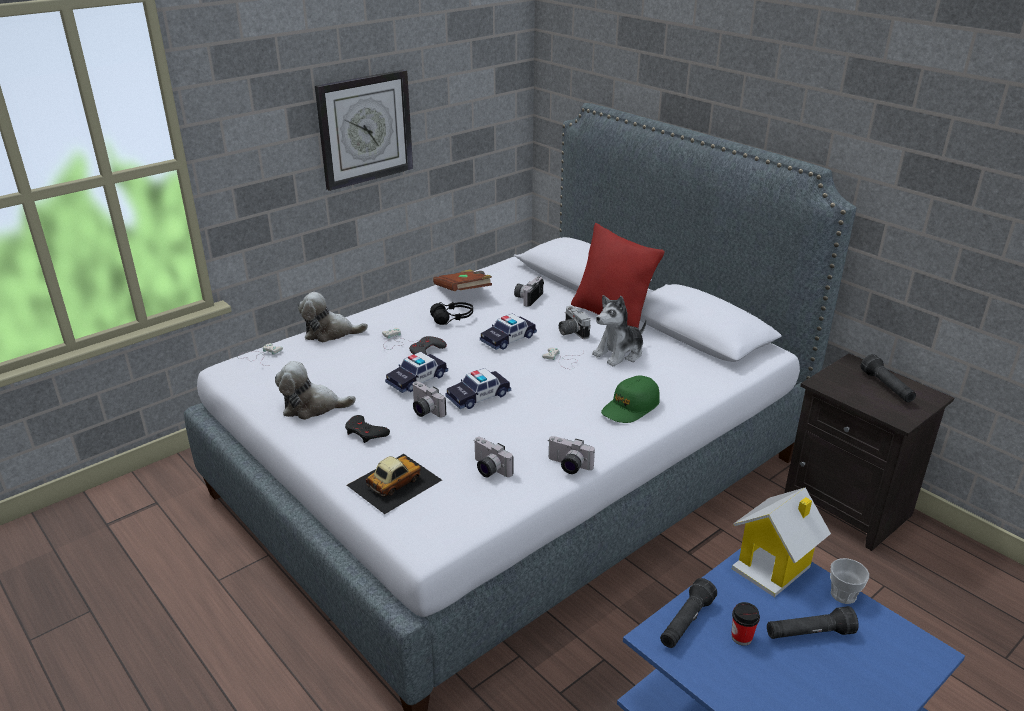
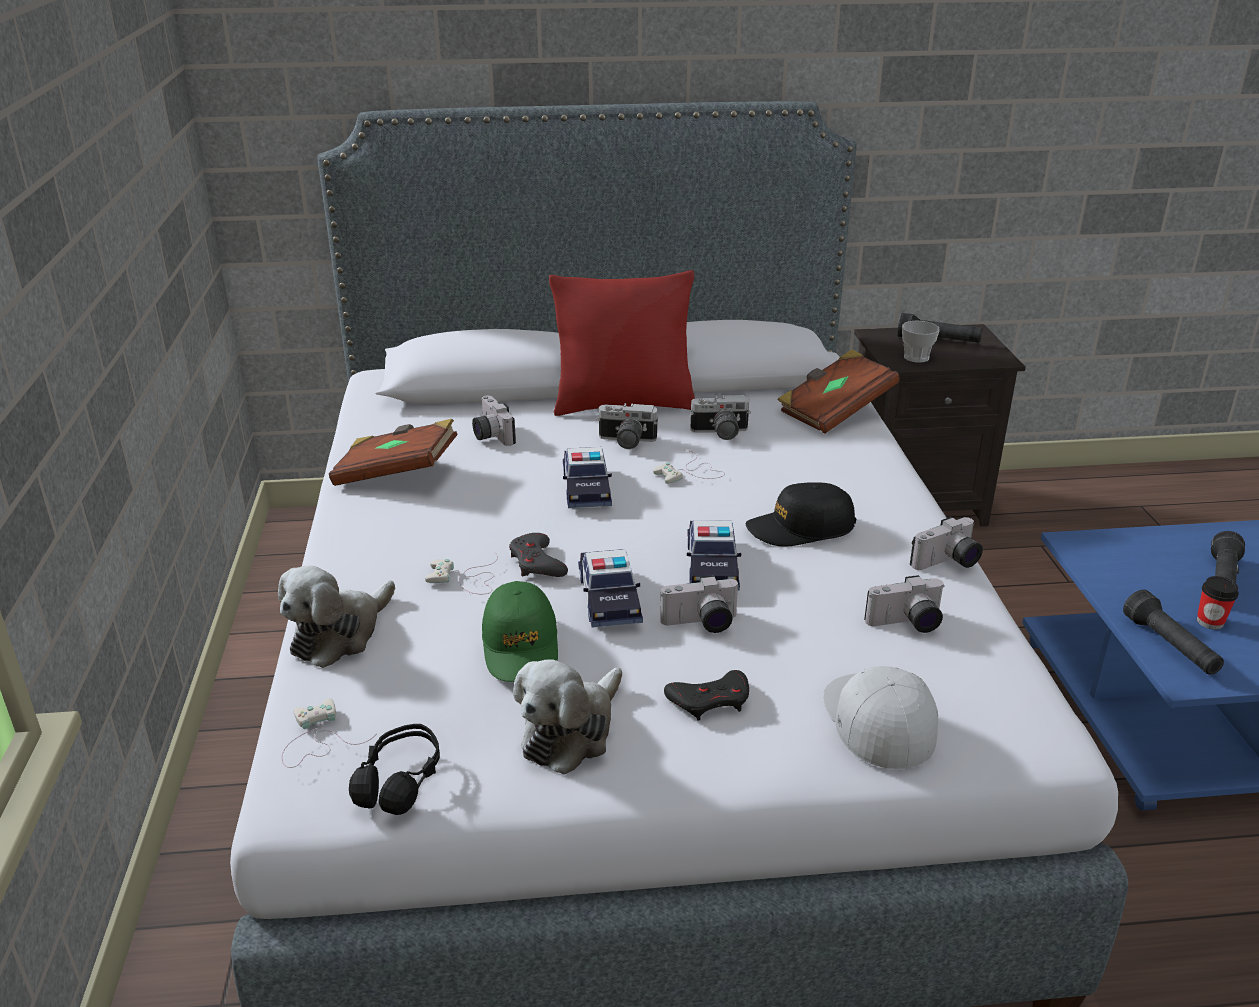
camera: 55 degrees left, 0 degrees up
wall clock [315,70,413,191] -> none
toy car [347,454,442,514] -> white cap [823,666,938,769]
black headphones [430,302,473,325] -> black headphones moved to [349,724,440,815]
plush toy [592,295,647,367] -> camera [690,395,751,440]
green cap [601,375,660,423] -> green cap moved to [482,581,558,682]
toy house [732,488,831,597] -> none
cup [830,558,869,604] -> cup moved to [902,320,940,363]
none -> black cap [746,482,856,547]
none -> brown book [777,349,900,434]

